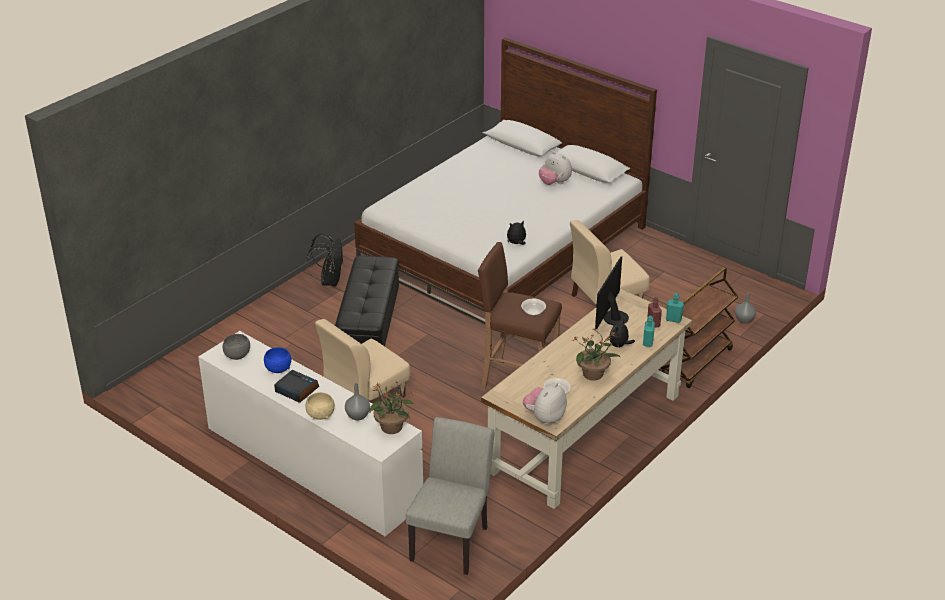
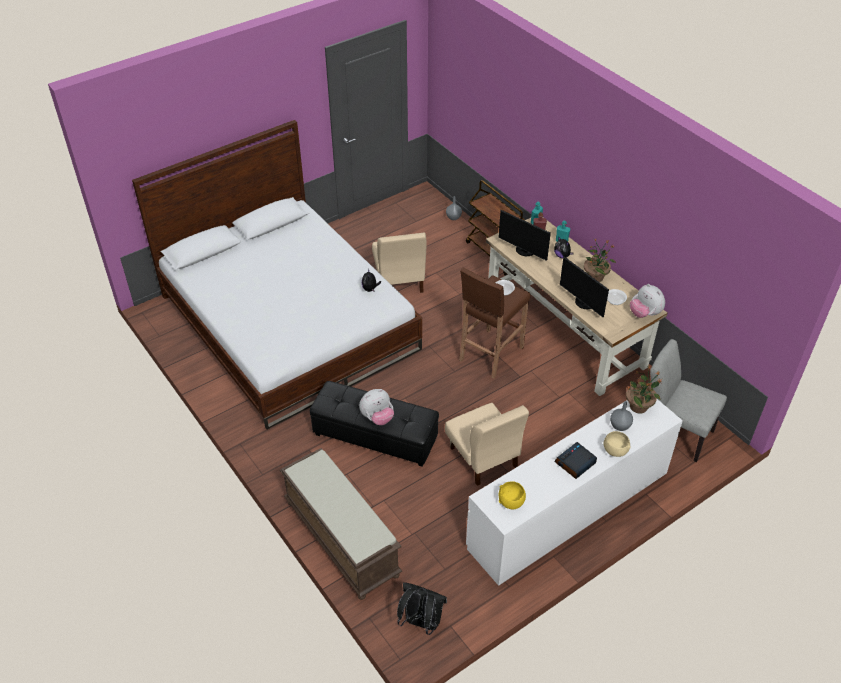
camera: 75 degrees left, 10 degrees up
grey bowl [223,334,250,360] -> yellow bowl [498,481,526,509]
blue bowl [264,347,291,373] -> none
black backpack [306,234,343,287] -> black backpack moved to [397,582,447,635]
plush toy [539,151,572,185] -> plush toy moved to [359,389,394,425]
none -> brown bench [280,448,402,600]
none -> monitor [560,257,609,317]

